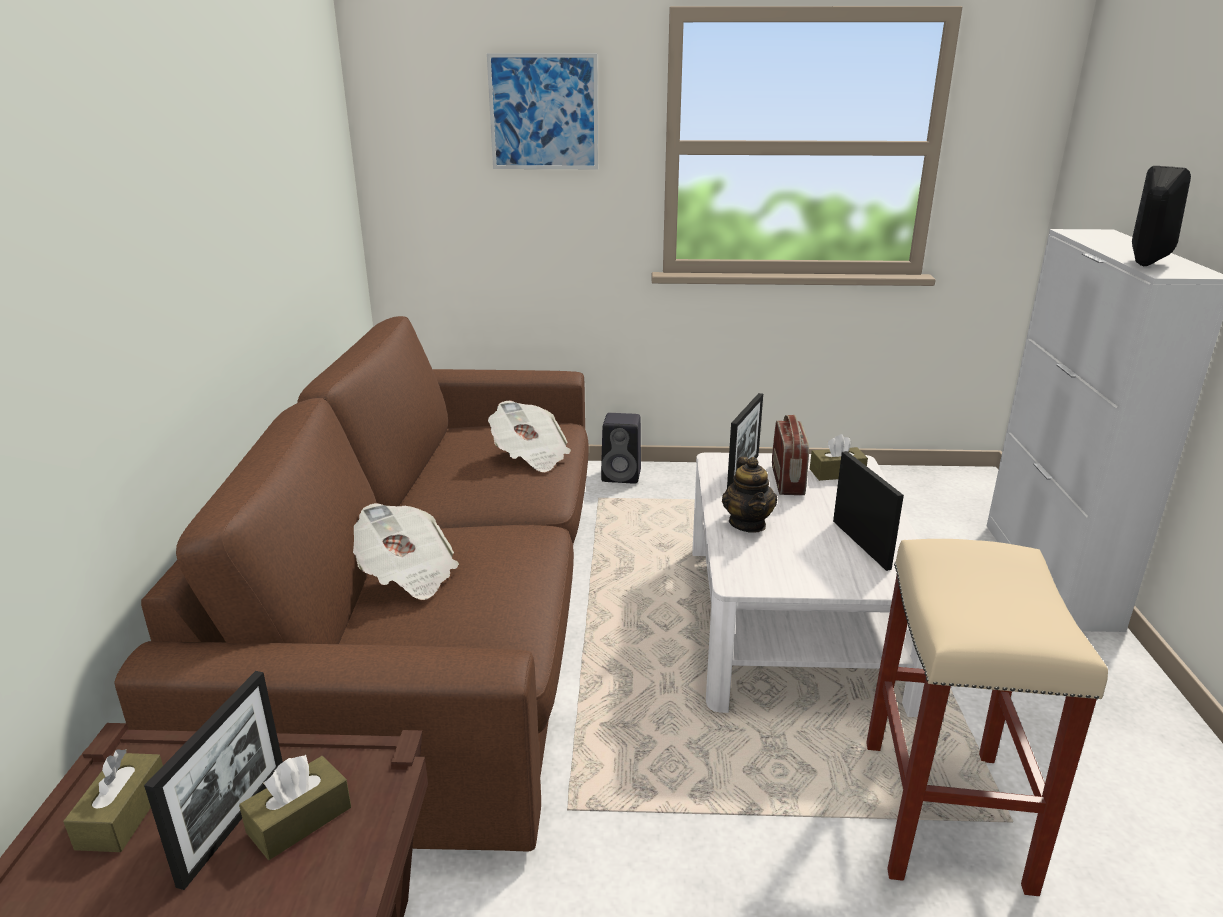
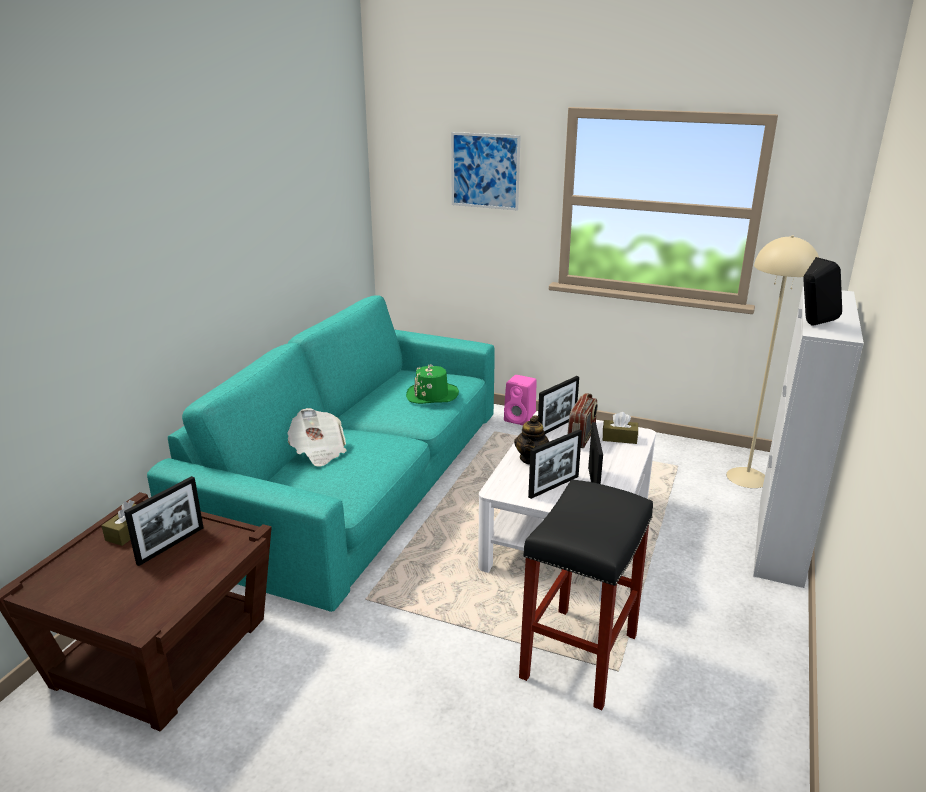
camera: 20 degrees right, 0 degrees up
brown sofa [115,316,589,852] -> turquoise sofa [147,295,495,612]
brown tissue box [239,755,351,860] -> none
newspaper [488,401,571,472] -> green hat [406,364,459,404]
black speaker [601,413,641,484] -> pink speaker [504,375,537,425]
beige stool [866,539,1108,896] -> black stool [519,479,653,710]
none -> picture frame [528,430,582,499]
none -> beige floor lamp [726,235,819,488]

